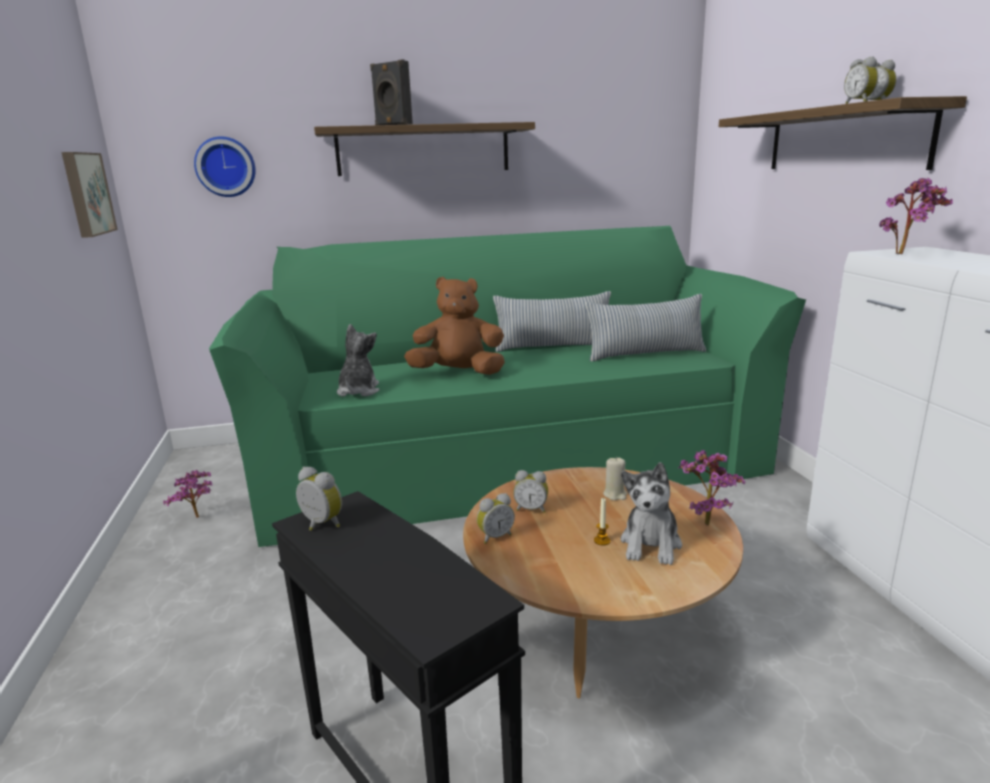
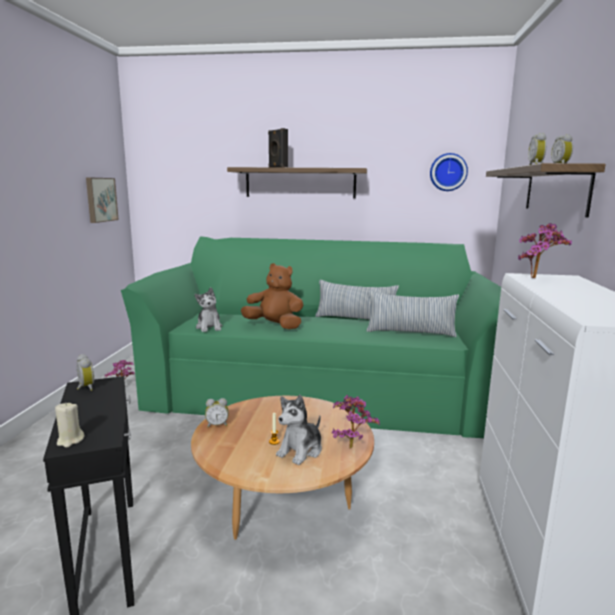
camera: 20 degrees right, 5 degrees down
wall clock [194,136,255,197] -> wall clock moved to [430,153,468,191]
plush toy [337,324,380,397] -> plush toy turned 135 degrees clockwise [195,287,222,332]
alarm clock [513,470,548,513] -> none
beige candle [603,457,627,500] -> beige candle moved to [55,402,84,447]

